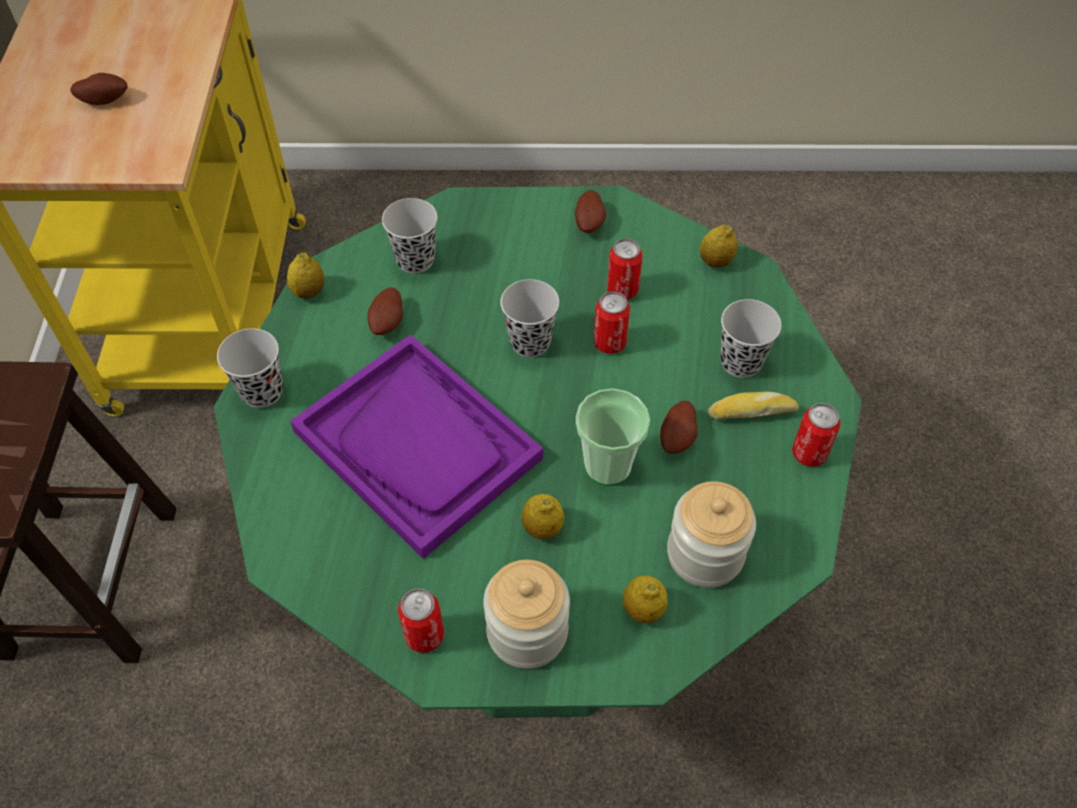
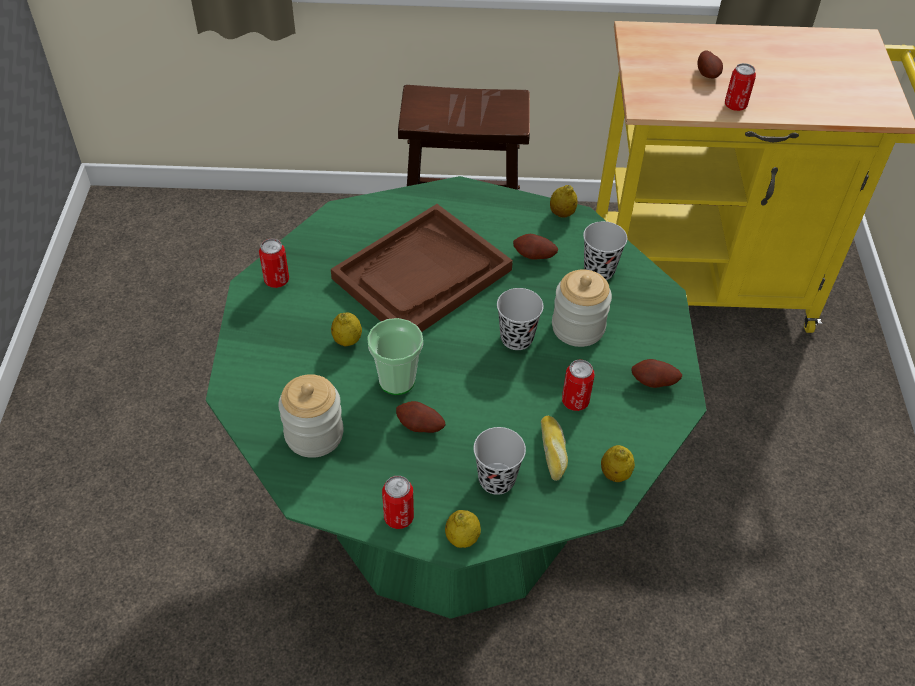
camera: 90 degrees right, 5 degrees down
black cup [217,328,283,408] -> none
purple tray [290,334,543,559] -> brown tray [331,204,513,332]
jar [483,560,570,669] -> jar moved to [552,270,612,347]
can [594,291,630,354] -> can moved to [725,63,756,111]
lemon [623,576,668,623] -> lemon moved to [445,510,481,548]
bread [708,392,799,420] -> bread moved to [541,416,568,481]

